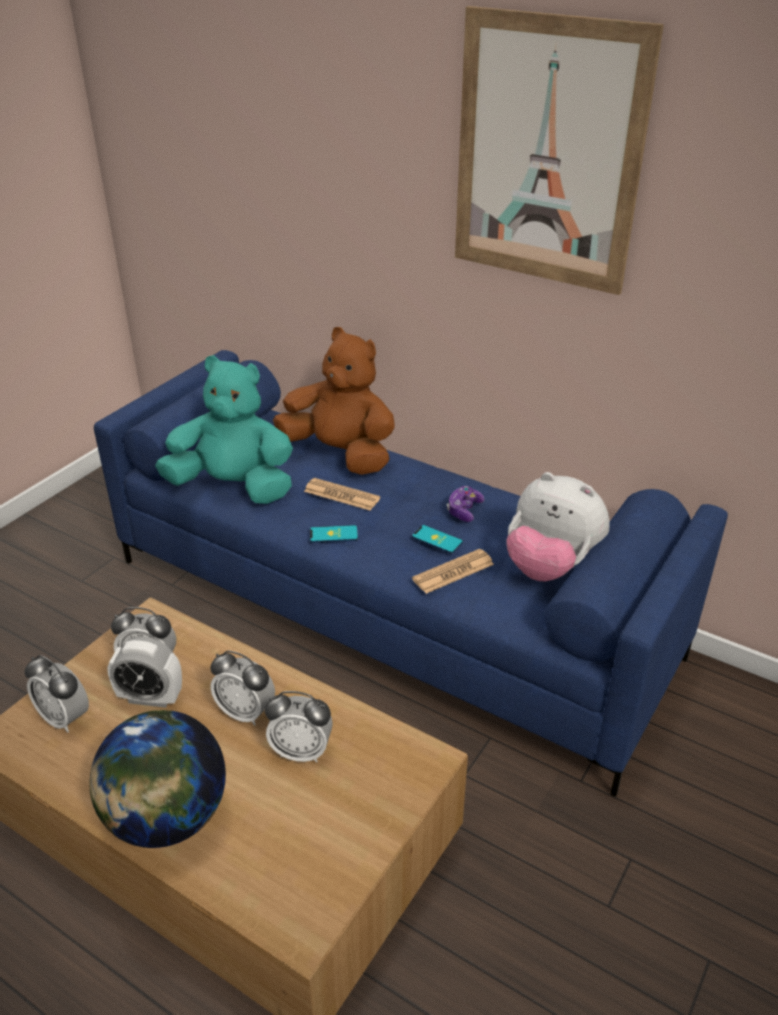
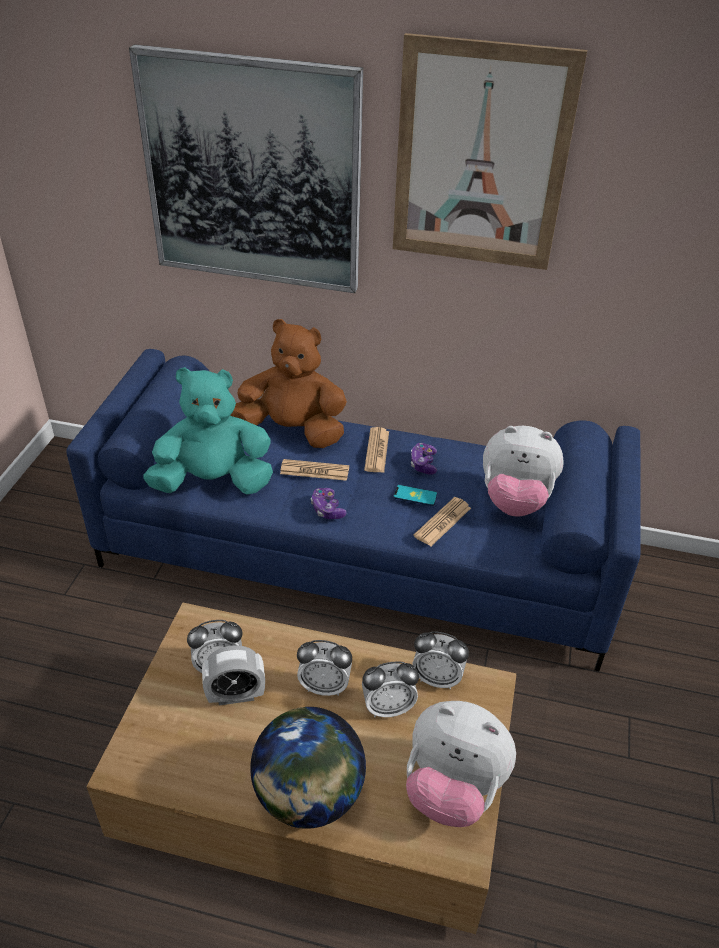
camera: 20 degrees left, 5 degrees up
alarm clock [24,655,89,733] -> alarm clock moved to [412,631,469,689]
phone [310,525,358,543] -> game controller [311,488,346,519]
none -> picture [129,44,363,293]
none -> newspaper [364,427,389,473]
none -> plush toy [406,701,516,827]

